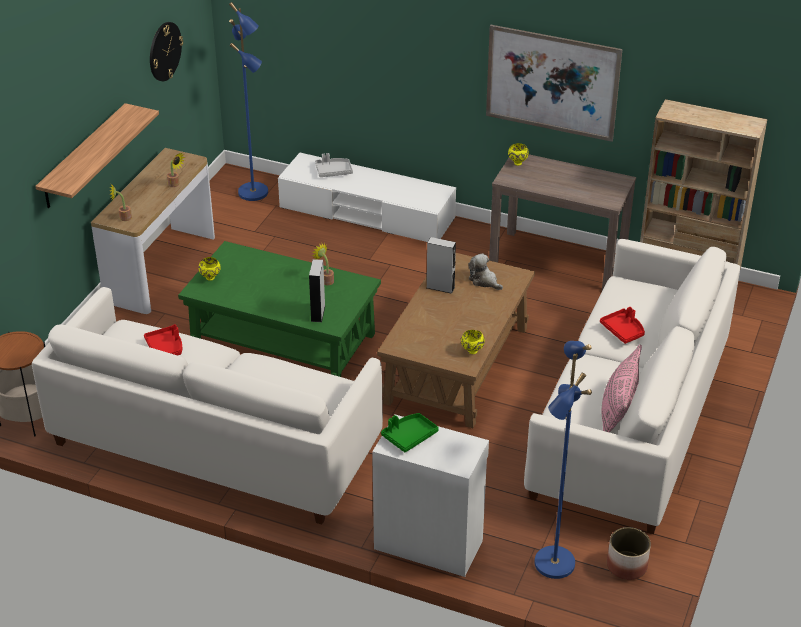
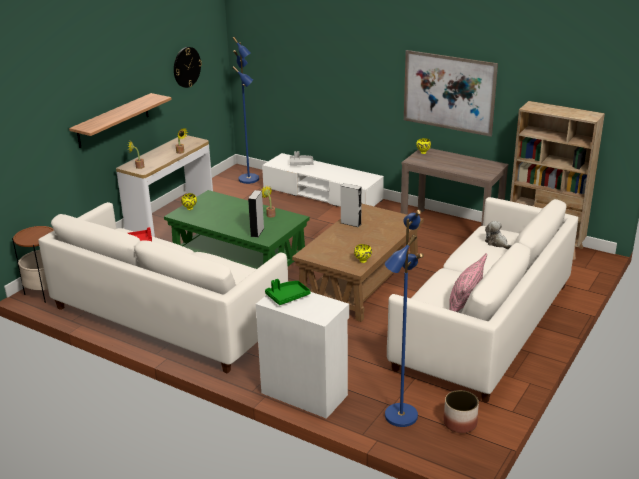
camera: 10 degrees right, 10 degrees down
plush toy [468,253,503,290] -> plush toy moved to [485,221,511,249]
red tray [600,307,645,344] -> none

